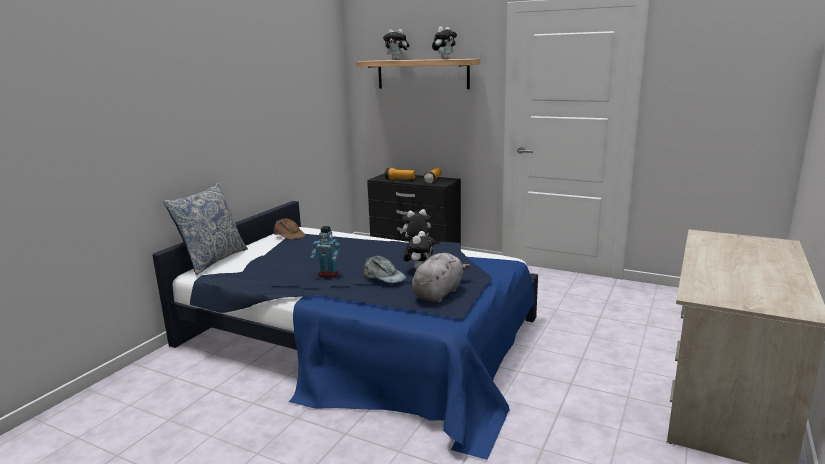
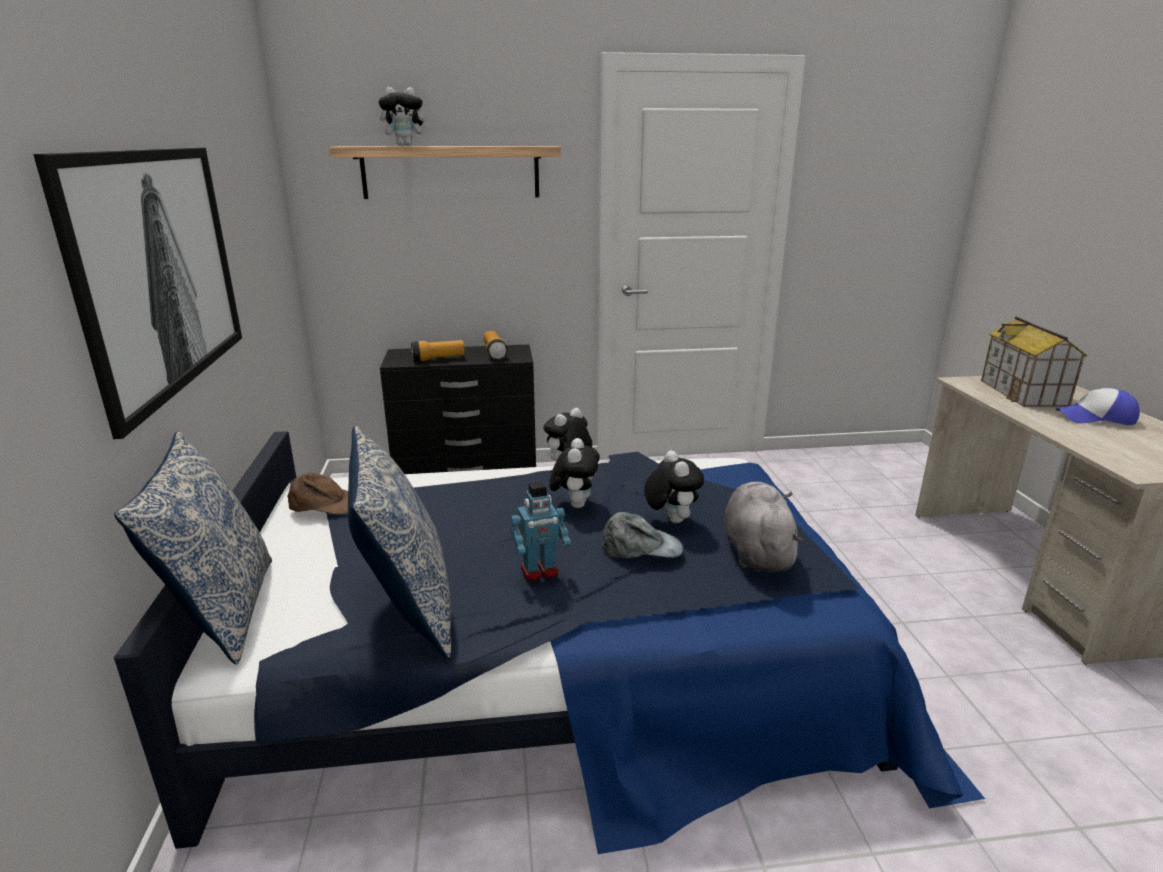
camera: 35 degrees left, 5 degrees up
plush toy [432,26,457,59] -> plush toy moved to [549,438,600,508]
none -> picture [33,147,242,439]
none -> pillow [348,426,451,658]
none -> toy house [981,316,1087,407]
none -> cap [1055,388,1140,425]

